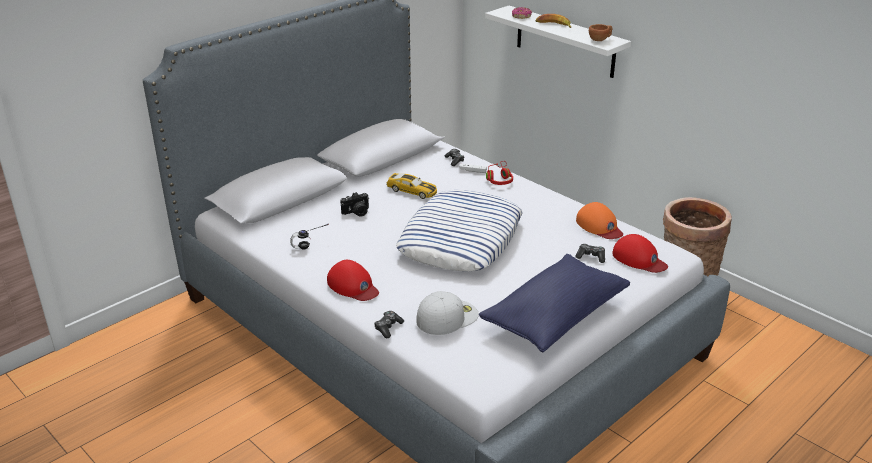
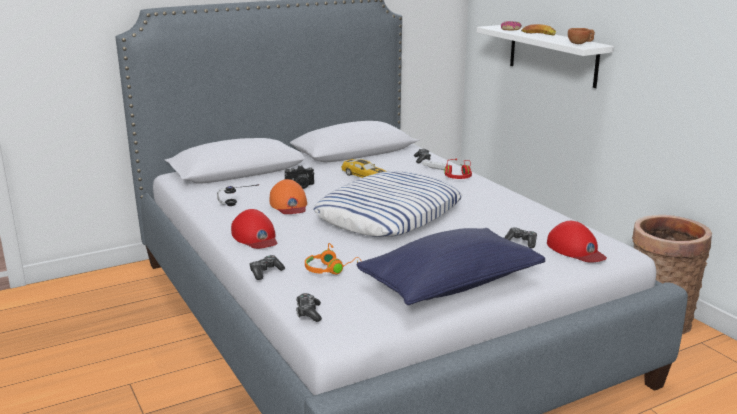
camera: 15 degrees right, 10 degrees down
white cap [416,291,479,335] -> orange headphones [305,243,361,274]
orange cap [576,202,623,239] -> orange cap moved to [270,179,307,214]
none -> game controller [296,293,322,322]

